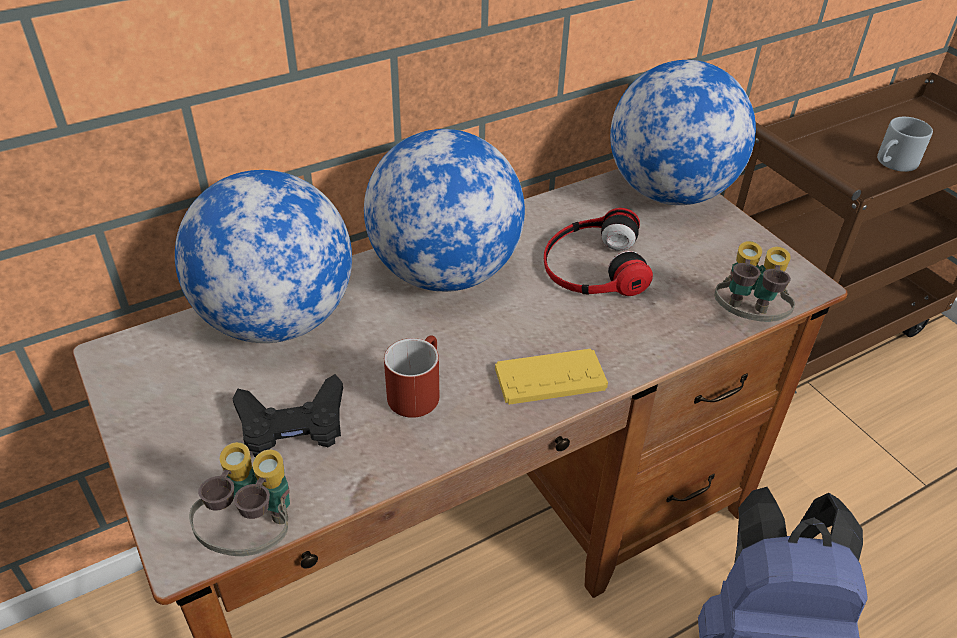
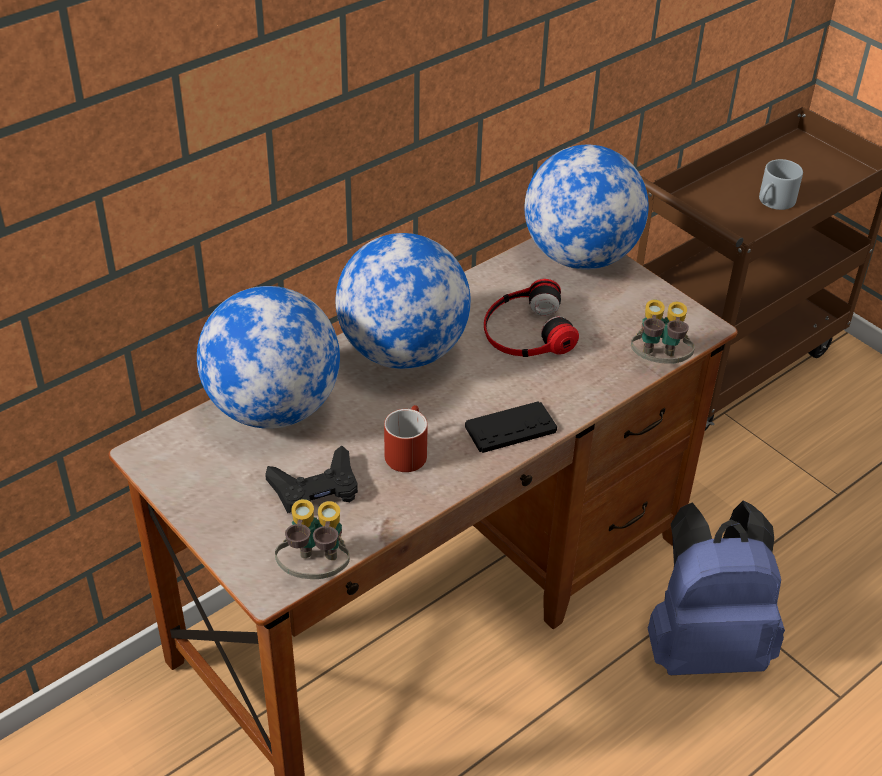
camera: 10 degrees left, 0 degrees up
yellow game controller [495,349,608,405] -> black game controller [465,401,557,453]

